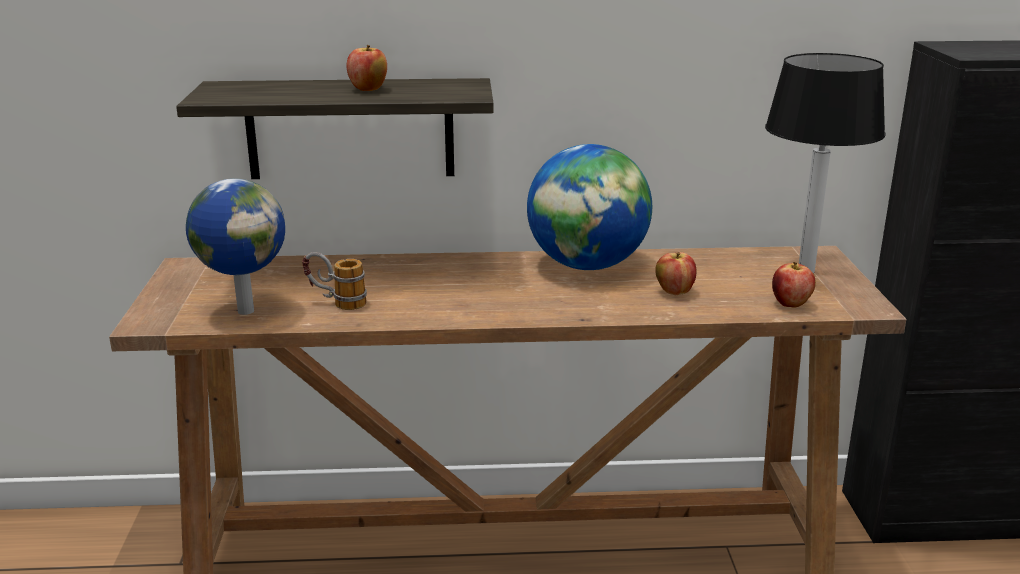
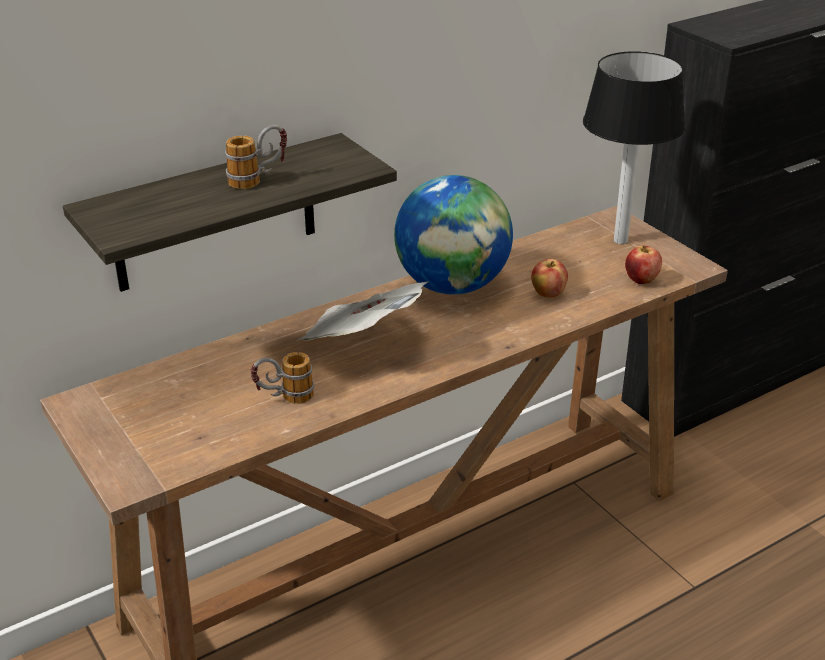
camera: 30 degrees left, 10 degrees up
globe [186,178,285,315] -> none
apple [347,45,387,91] -> mug [225,125,287,189]
none -> newspaper [296,281,428,341]

